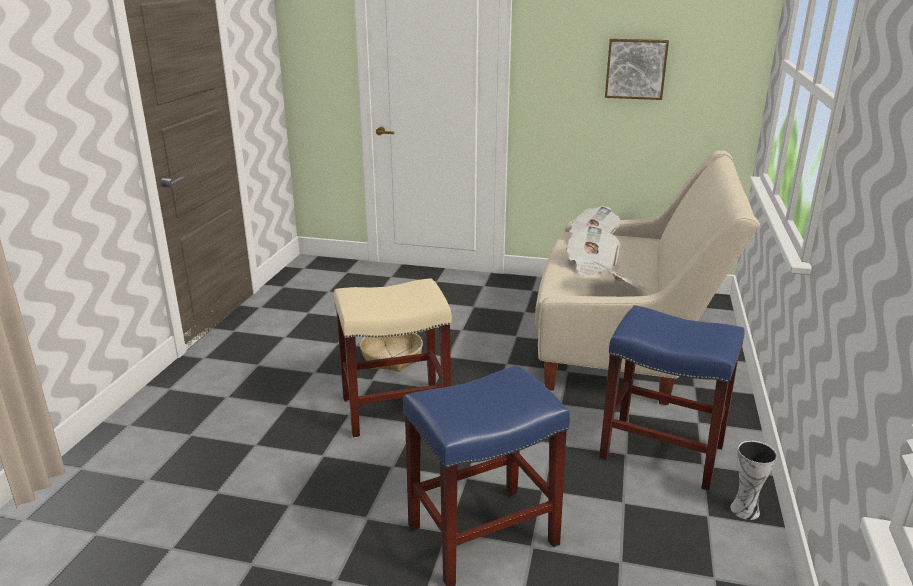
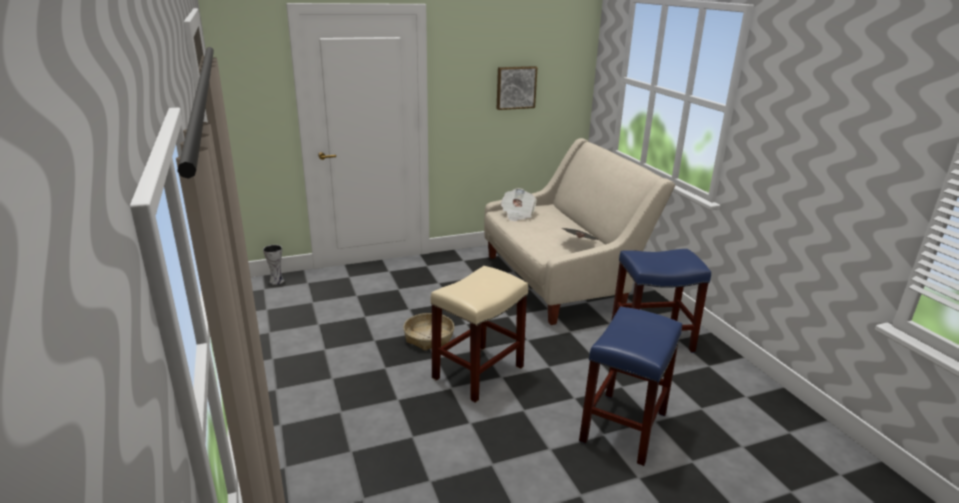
camera: 35 degrees left, 0 degrees up
newspaper [566,225,621,275] -> none
vase [730,441,777,520] -> vase moved to [263,245,284,285]

